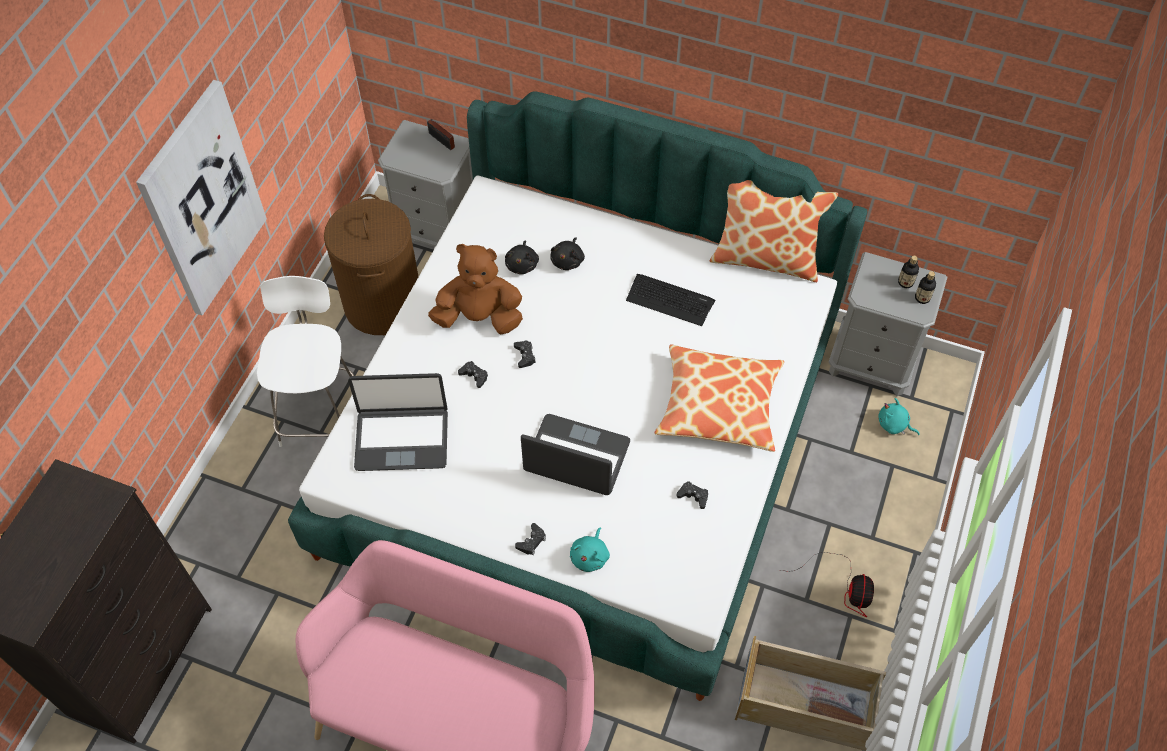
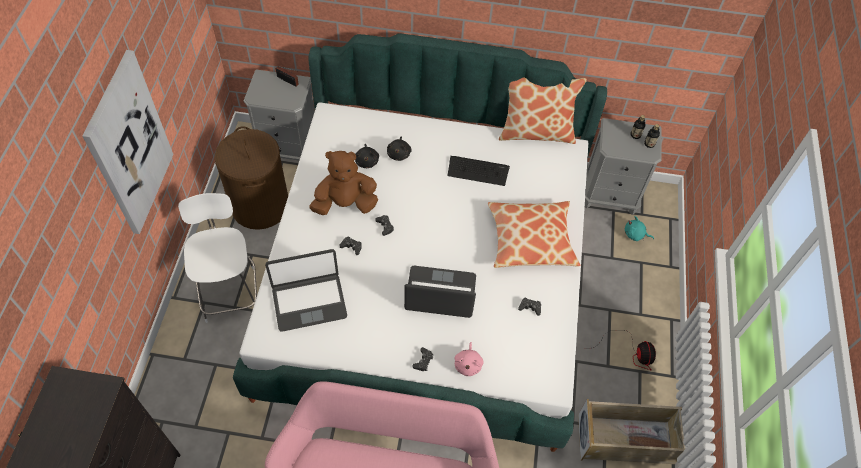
camera: 15 degrees left, 0 degrees up
turquoise plush toy [570,528,610,572] -> pink plush toy [455,342,484,376]

